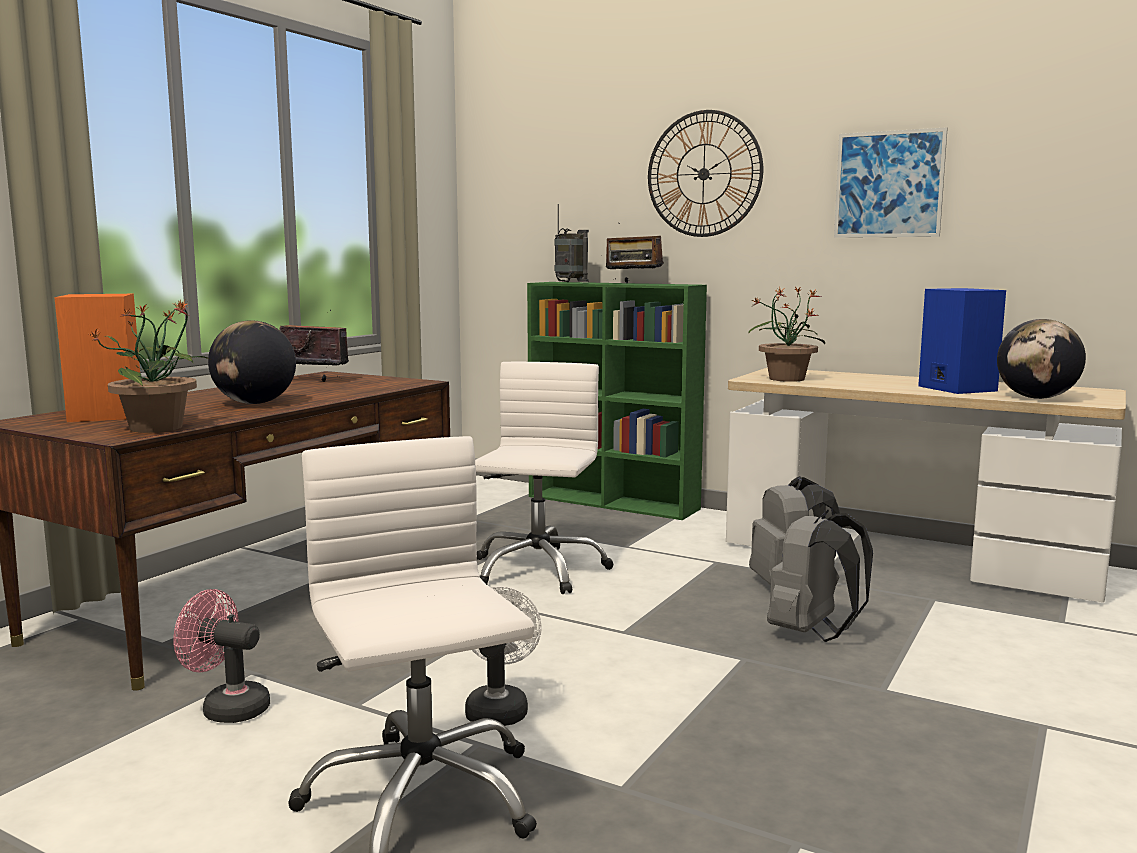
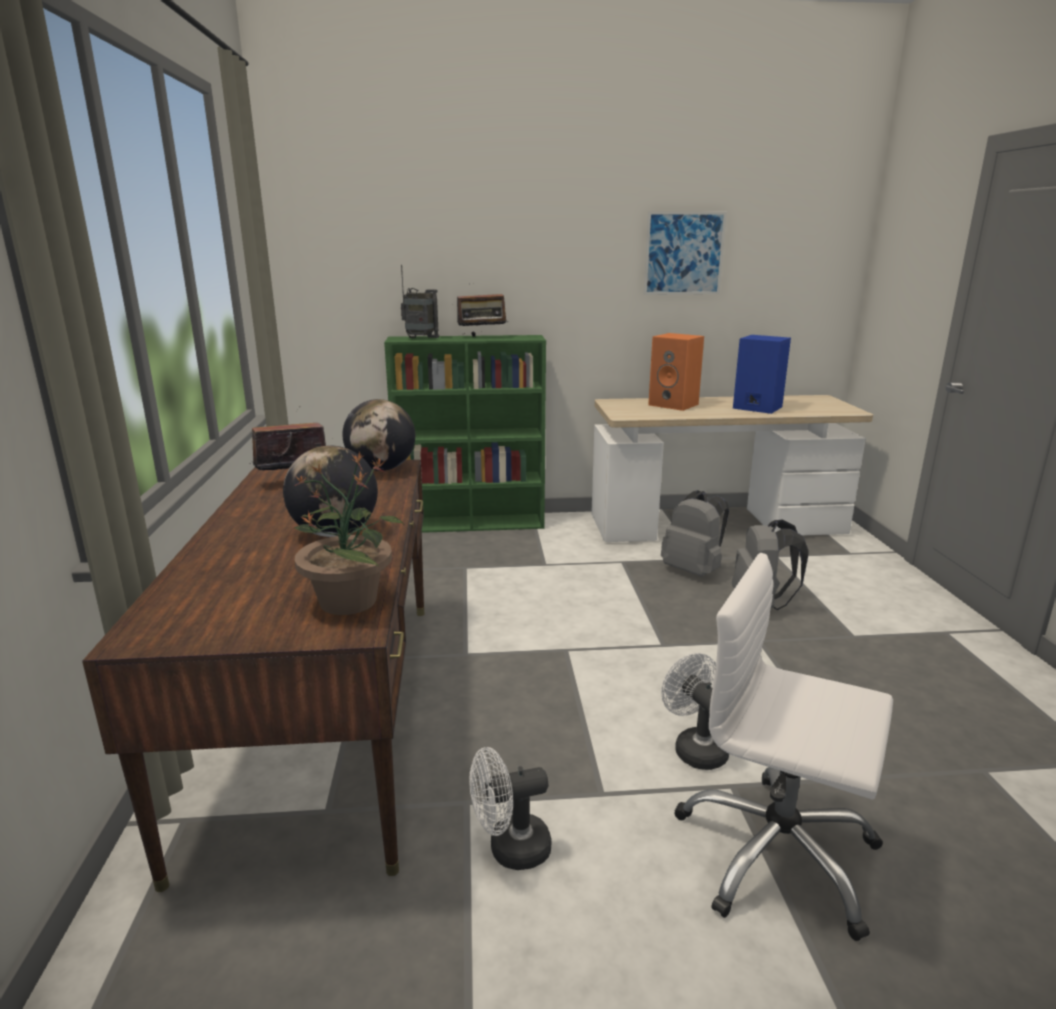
camera: 35 degrees left, 10 degrees up
orange speaker [54,294,140,422] -> orange speaker moved to [648,333,704,411]
pink fan [173,589,270,723] -> white fan [469,747,551,870]
white office chair [475,362,614,594] -> none
wall clock [648,110,763,237] -> none
potted plant [748,286,825,382] -> none
globe [997,319,1086,399] -> globe moved to [342,399,415,471]

